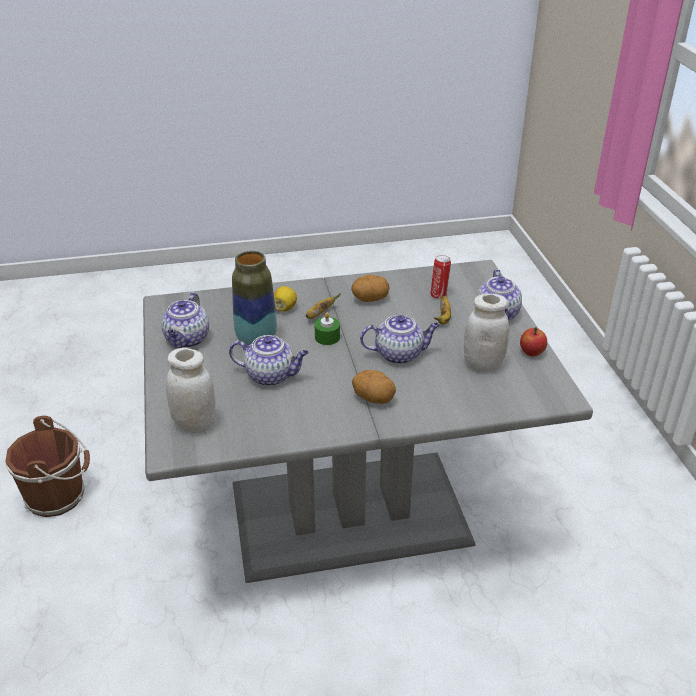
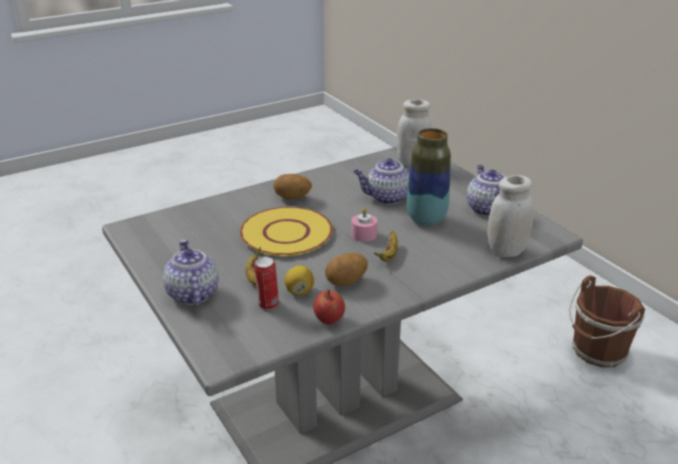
camera: 160 degrees right, 5 degrees down
lemon [274,286,297,312] -> lemon moved to [284,266,314,296]
green candle [315,312,340,345] -> pink candle [351,208,377,242]
teapot [360,315,440,364] -> yellow plate [240,207,333,256]
white jar [464,294,509,372] -> white jar moved to [487,175,534,257]
apple [520,327,547,357] -> apple moved to [313,289,345,324]

